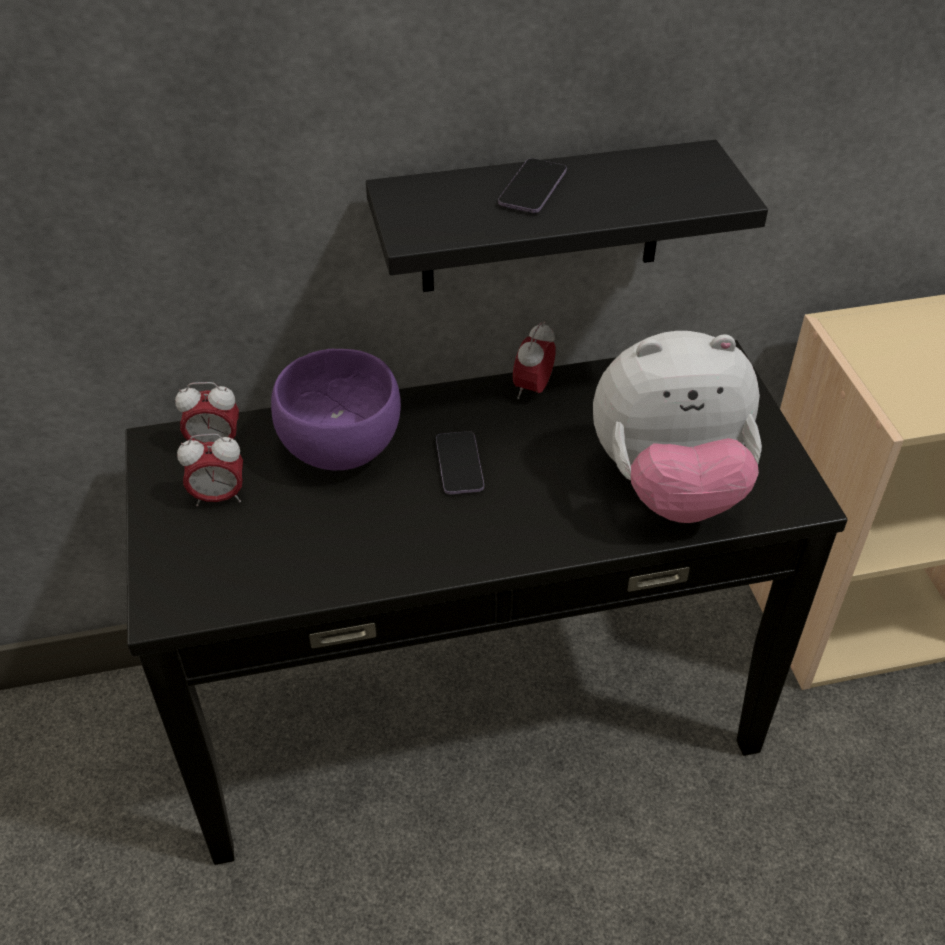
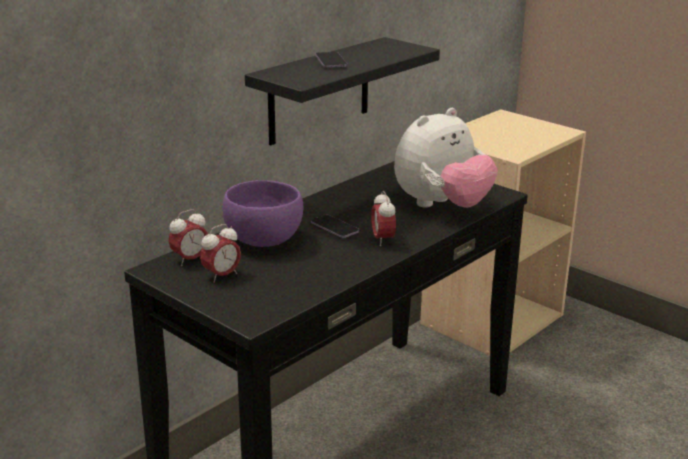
camera: 35 degrees left, 20 degrees down
alarm clock [513,322,556,399] -> alarm clock moved to [371,191,396,247]

